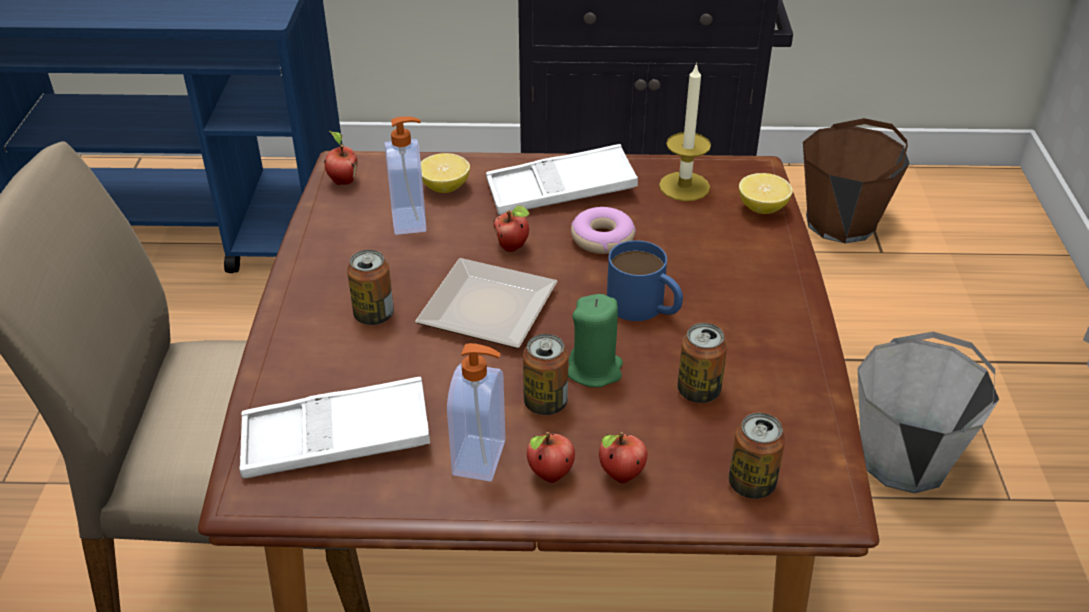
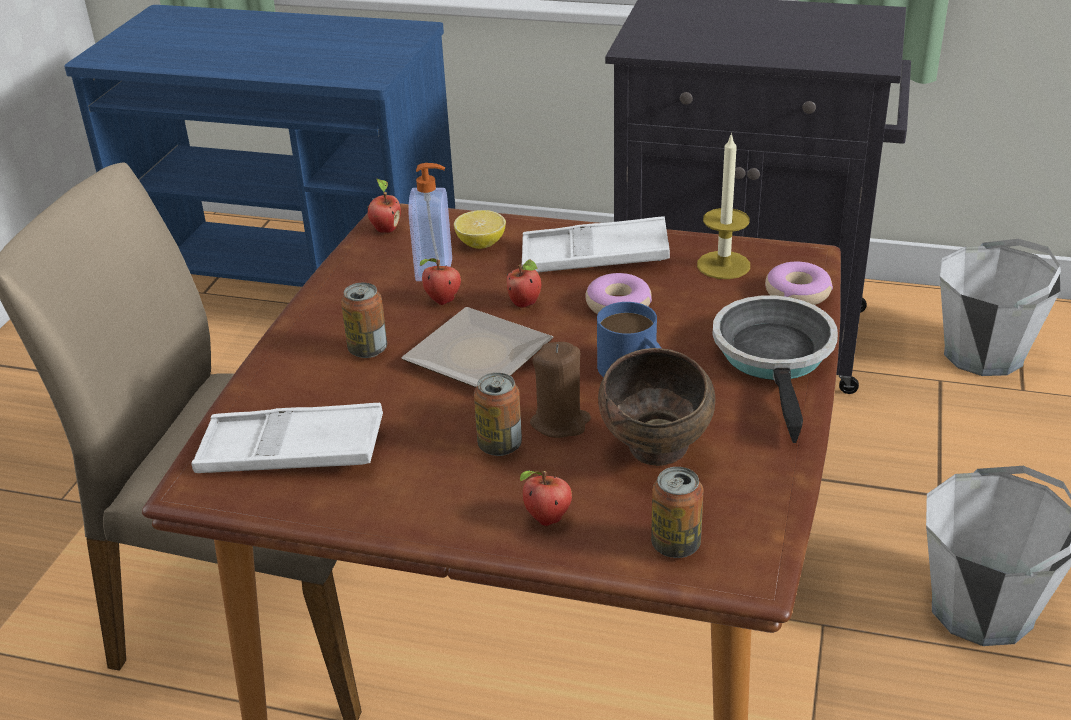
camera: 15 degrees right, 5 degrees down
soap dispenser [447,343,505,482] -> none
apple [527,432,575,483] -> apple moved to [420,258,461,305]
green candle [568,294,623,387] -> brown candle [530,342,591,438]
can [677,323,727,403] -> brown bowl [598,348,715,466]
lemon [739,173,793,214] -> donut [765,262,833,305]
brown bucket [803,118,910,244] -> grey bucket [940,239,1061,376]
none -> frying pan [712,295,838,443]

